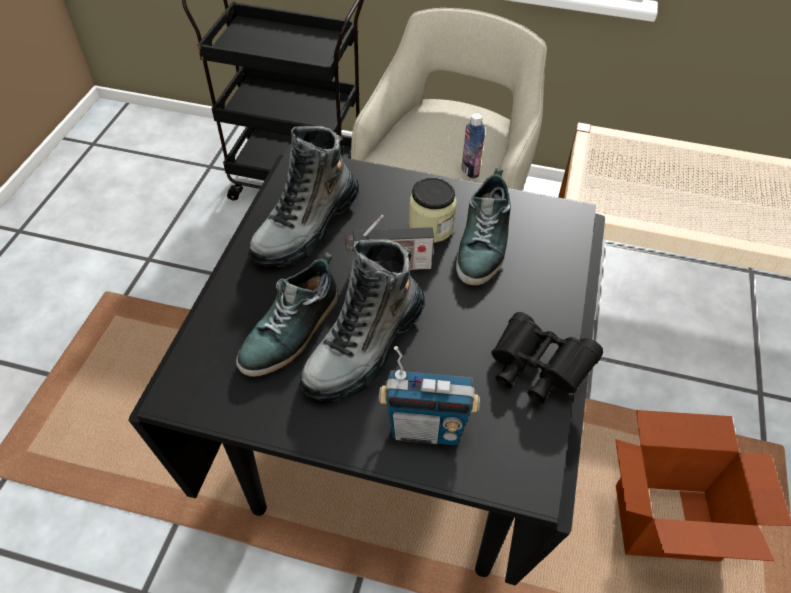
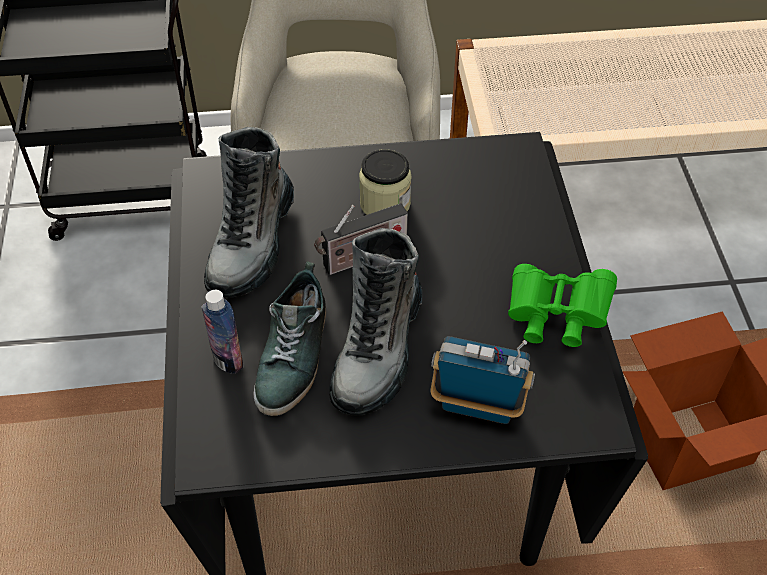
camera: 20 degrees left, 0 degrees up
radio [379,346,480,445] -> radio turned 150 degrees counterclockwise [430,336,535,424]
shoe [456,168,511,285] -> none
bottle [461,113,485,179] -> bottle moved to [202,290,243,374]
black binoculars [491,312,603,404] -> green binoculars [508,264,617,347]

